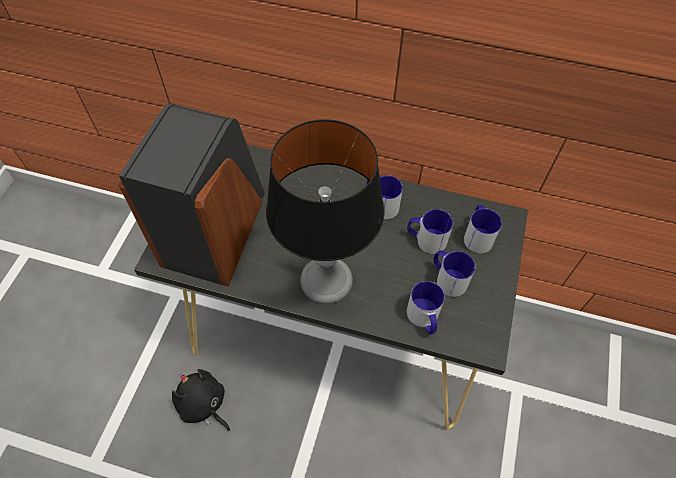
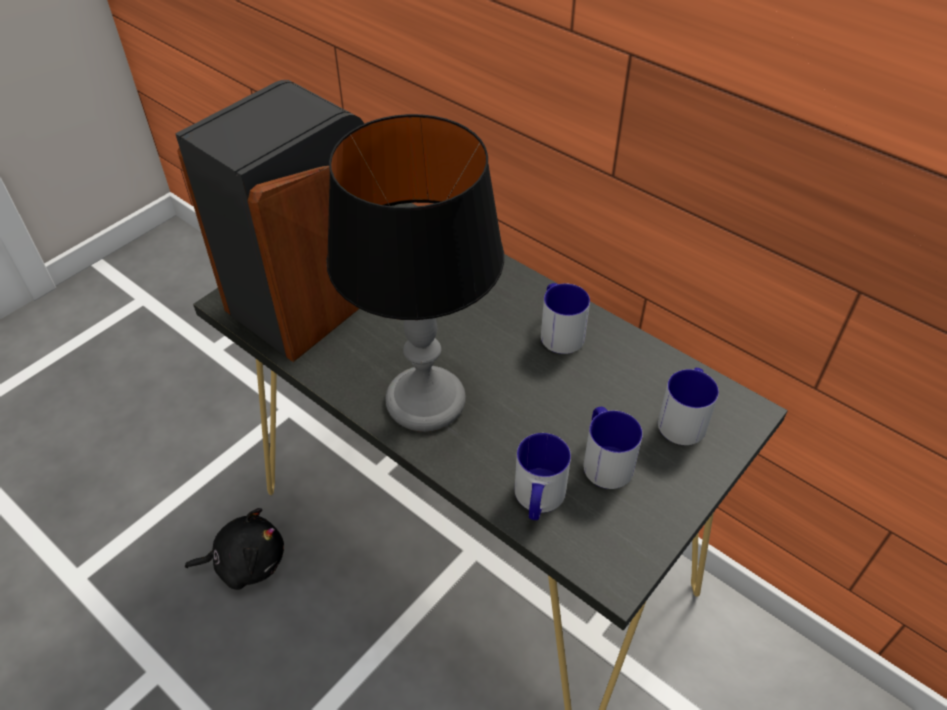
camera: 25 degrees right, 10 degrees down
black plush toy [172,369,230,431] -> black plush toy turned 105 degrees clockwise [185,508,284,590]
mug [407,209,453,254] -> none

